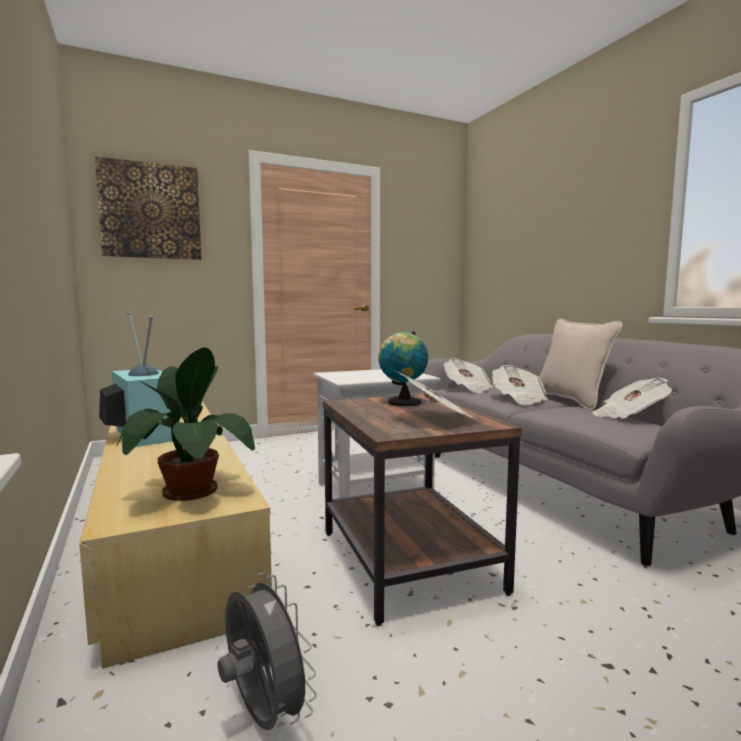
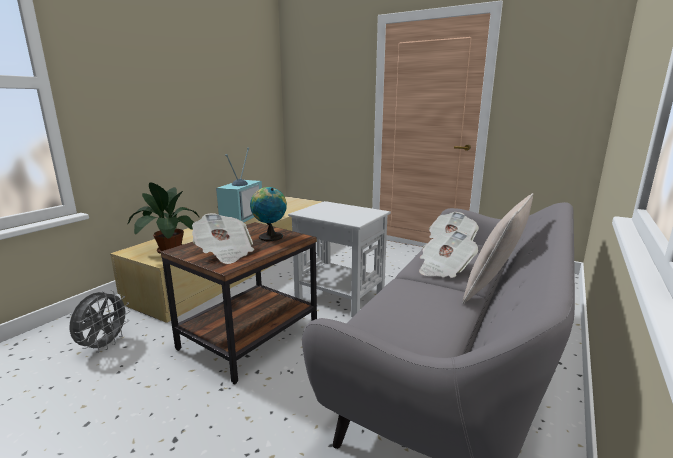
camera: 55 degrees right, 10 degrees up
picture [95,156,201,260] -> none
newspaper [592,378,672,419] -> none

